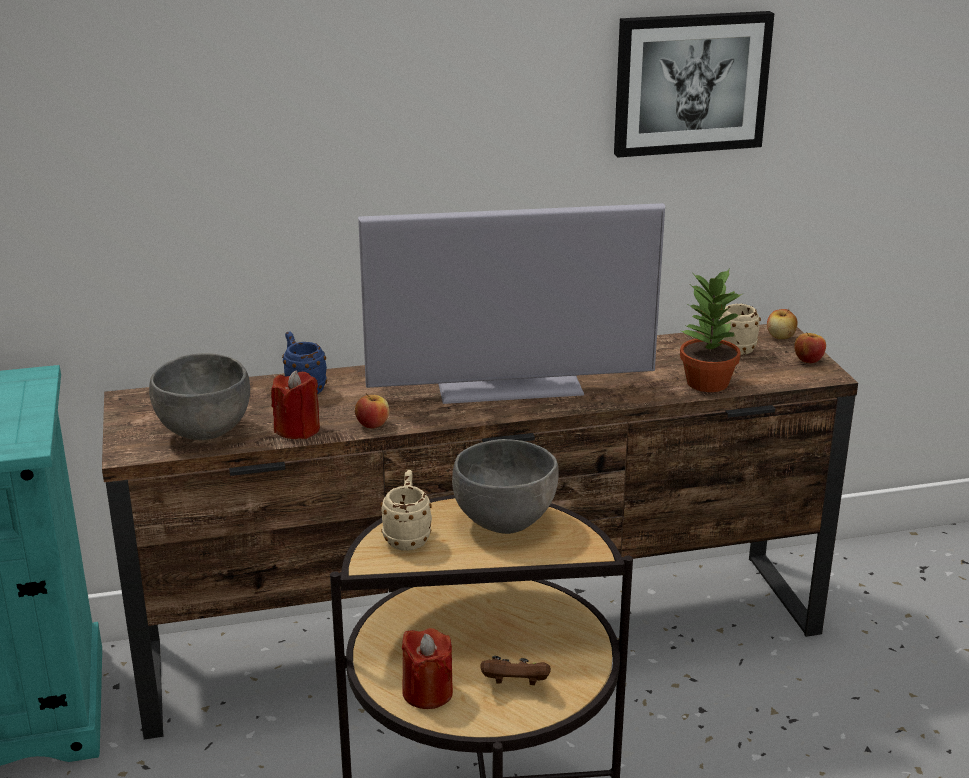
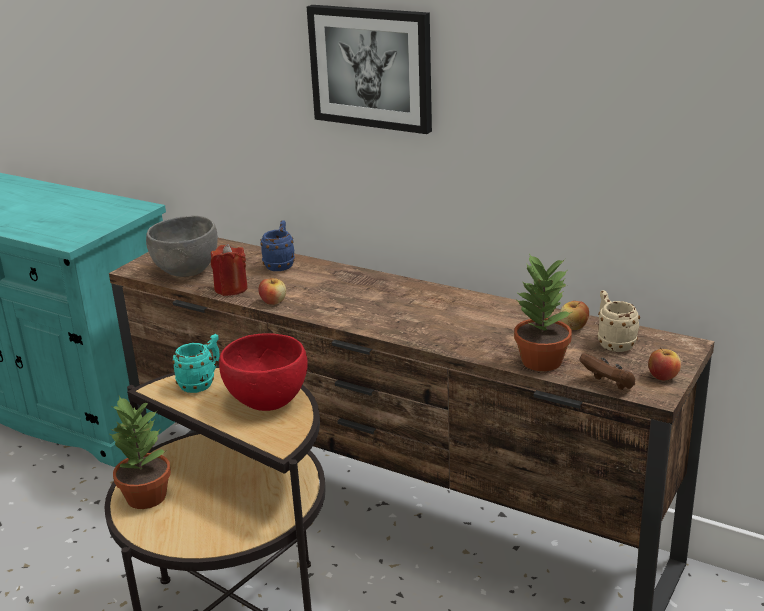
camera: 45 degrees right, 0 degrees up
television [358,203,665,404] -> none
beige mug [380,470,432,551] -> turquoise mug [172,334,220,393]
red candle [402,628,453,709] -> potted plant [110,396,171,509]
grey bowl [452,439,559,534] -> red bowl [219,333,308,411]
brown game controller [480,656,551,685] -> brown game controller moved to [579,353,635,390]
picture [614,11,774,157] -> picture moved to [307,5,432,134]
apple [767,309,798,339] -> apple moved to [560,301,589,330]

